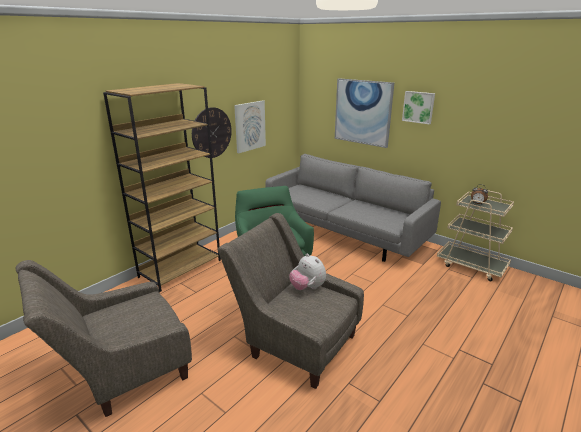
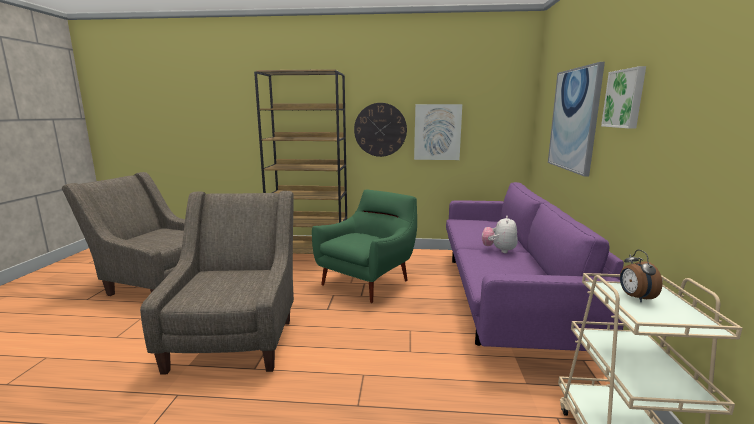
camera: 55 degrees right, 10 degrees down
grey sofa [265,154,441,262] -> purple sofa [446,182,624,351]
plush toy [289,253,326,290] -> plush toy moved to [482,216,518,253]

